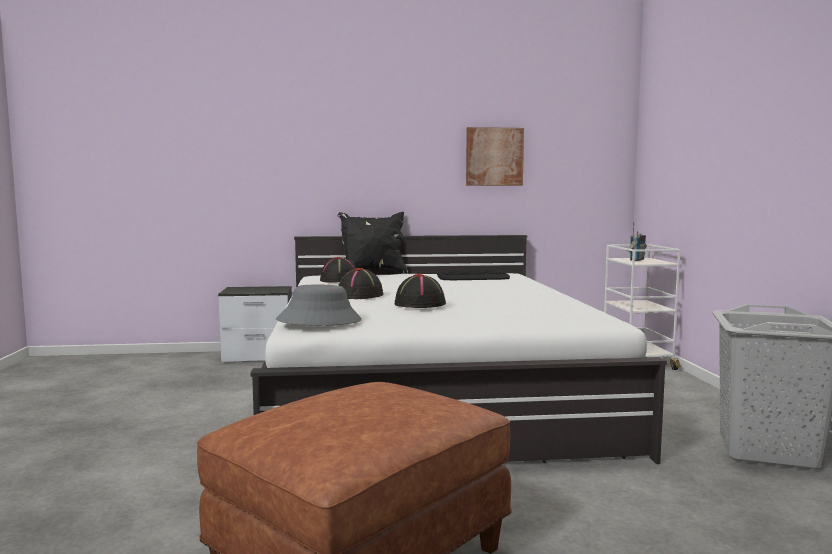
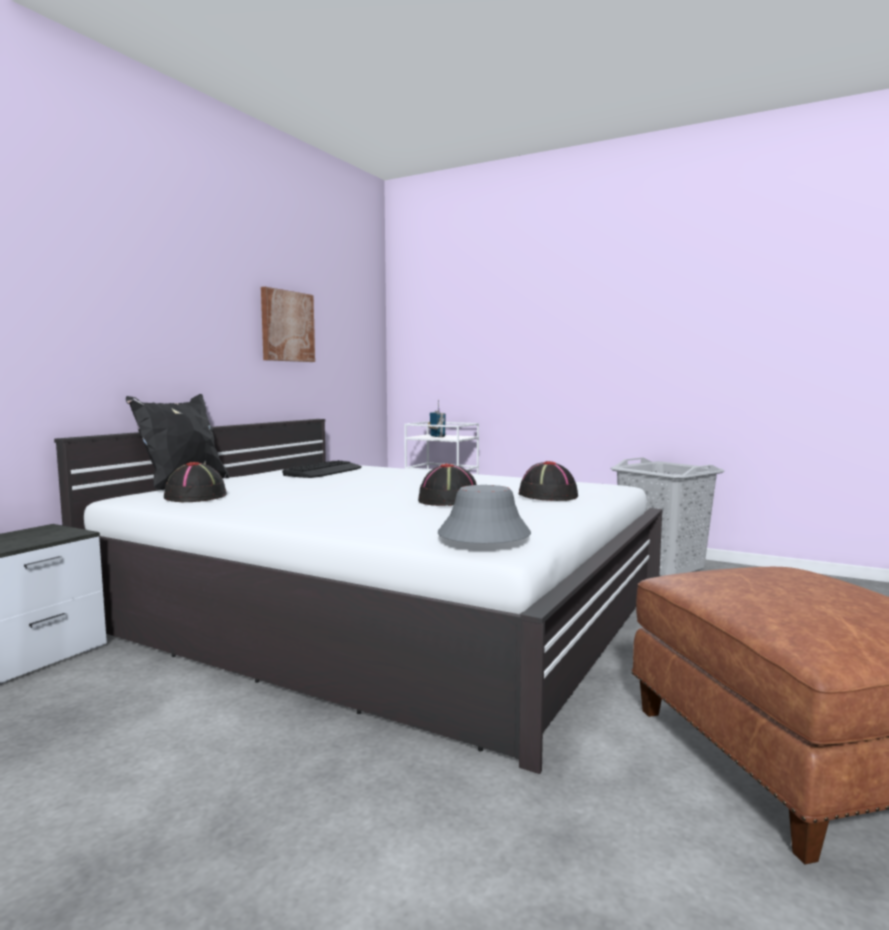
camera: 55 degrees left, 0 degrees up
black hat [338,268,383,299] -> black hat moved to [519,461,578,501]

